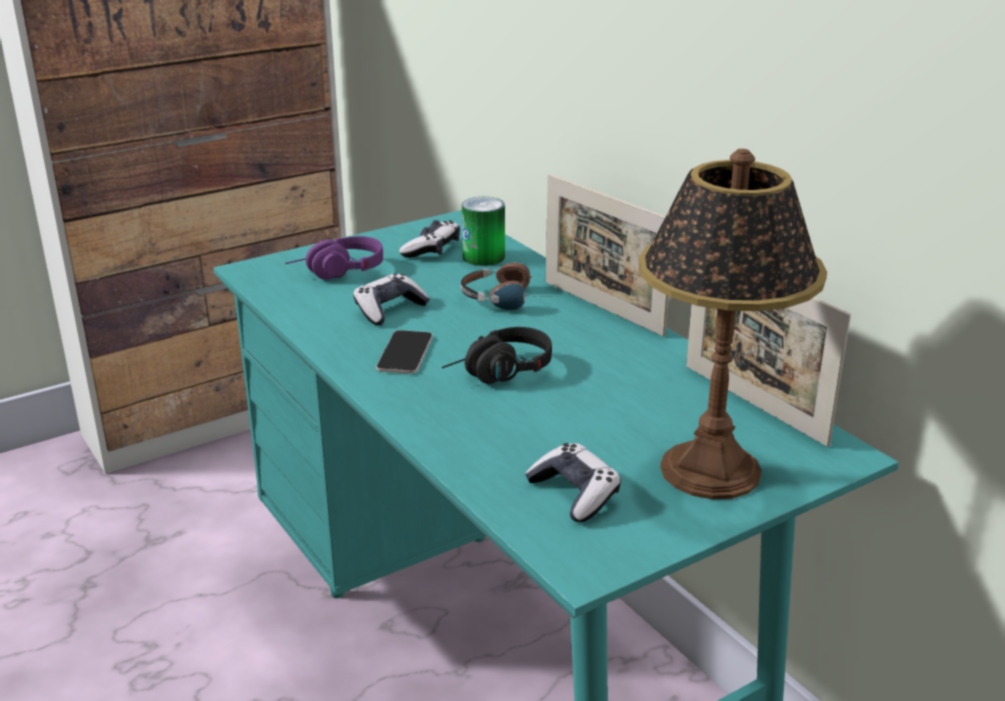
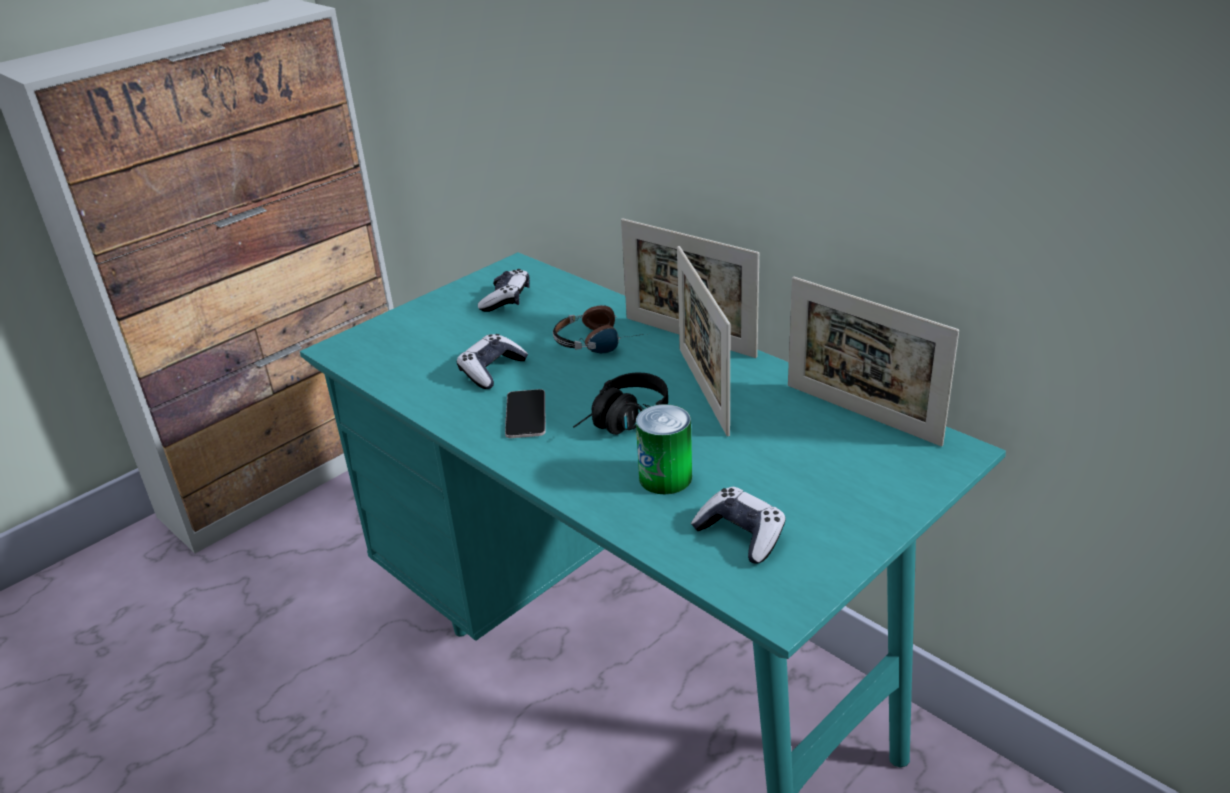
camera: 10 degrees left, 5 degrees up
purple headphones [285,236,383,280] -> none
can [462,197,505,266] -> can moved to [636,404,692,494]
table lamp [639,149,827,499] -> none
none -> picture frame [677,246,730,437]

